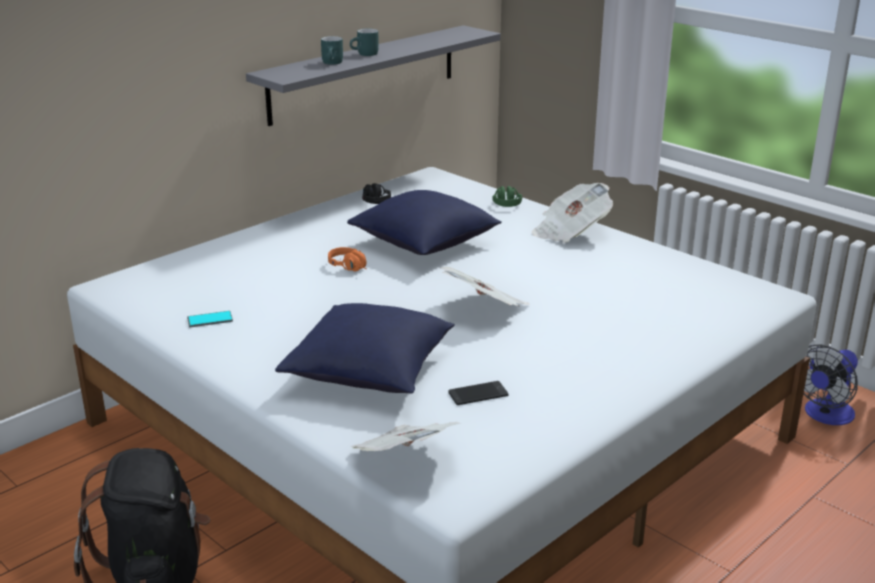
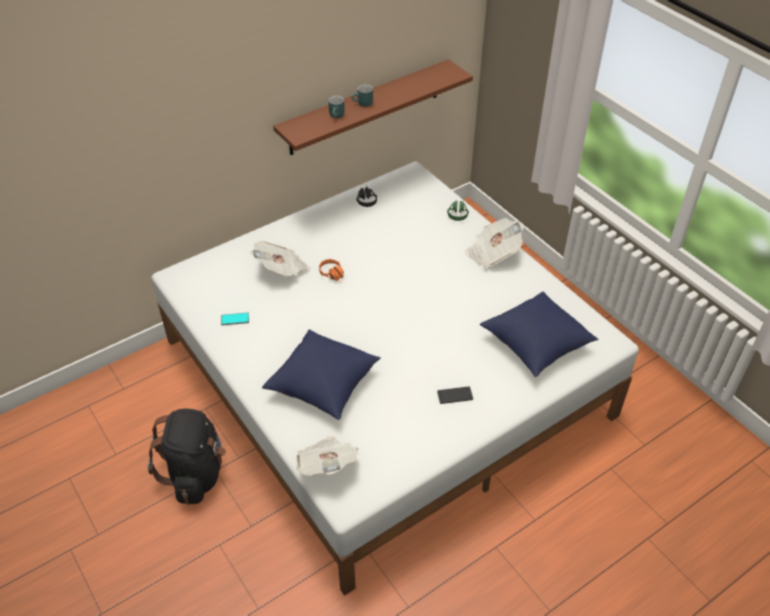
camera: 10 degrees right, 20 degrees up
grey shelf [246,25,501,126] -> brown shelf [273,59,473,155]
blue pillow [347,190,502,255] -> blue pillow moved to [480,291,598,377]
newspaper [440,267,530,307] -> newspaper moved to [250,241,310,277]
phone [448,381,508,405] -> phone moved to [437,386,473,404]
fan [804,344,858,425] -> none

